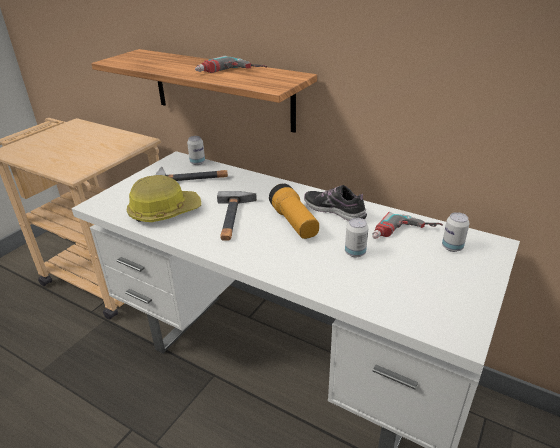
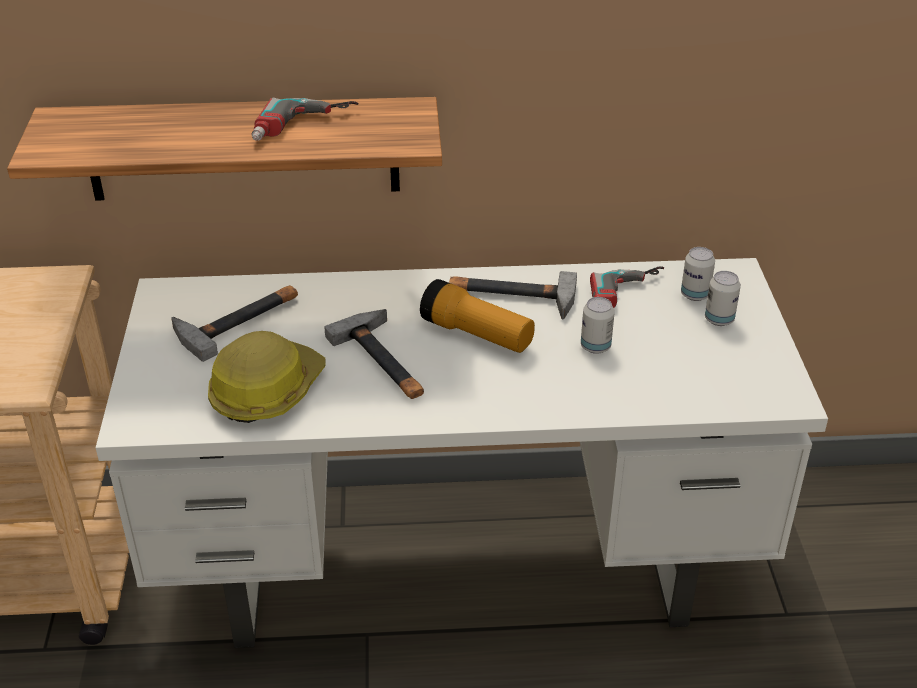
camera: 35 degrees left, 5 degrees up
can [187,136,205,165] -> can moved to [705,271,741,326]
shoe [304,185,367,221] -> hammer [449,271,577,319]

